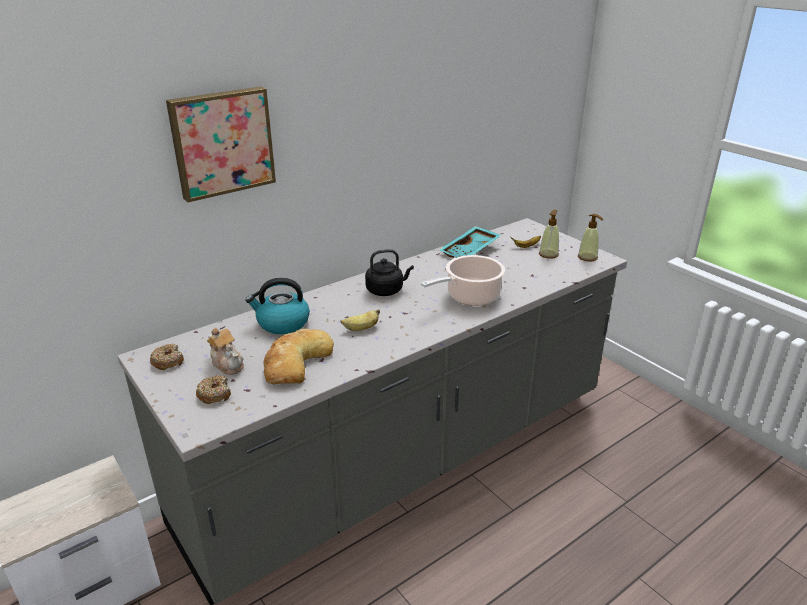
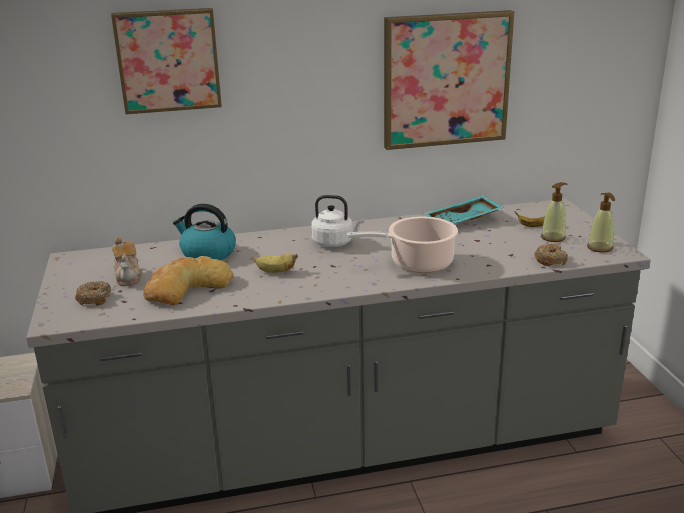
camera: 25 degrees right, 5 degrees down
donut [150,344,184,370] -> donut moved to [534,244,568,266]
black kettle [365,249,414,296] -> white kettle [311,195,364,247]
none -> picture [384,10,514,150]

